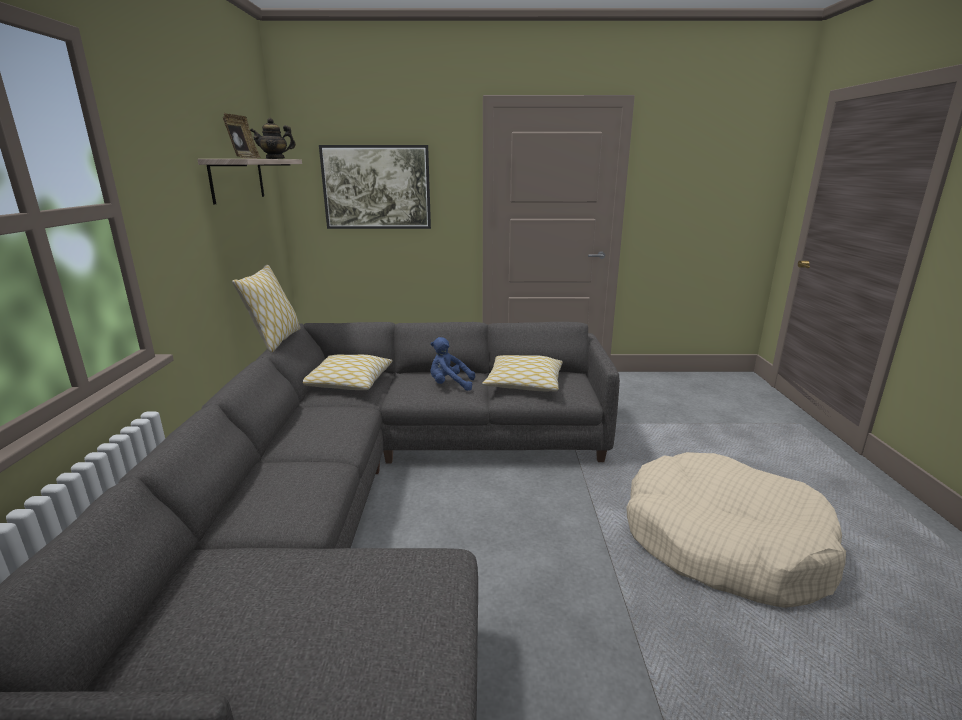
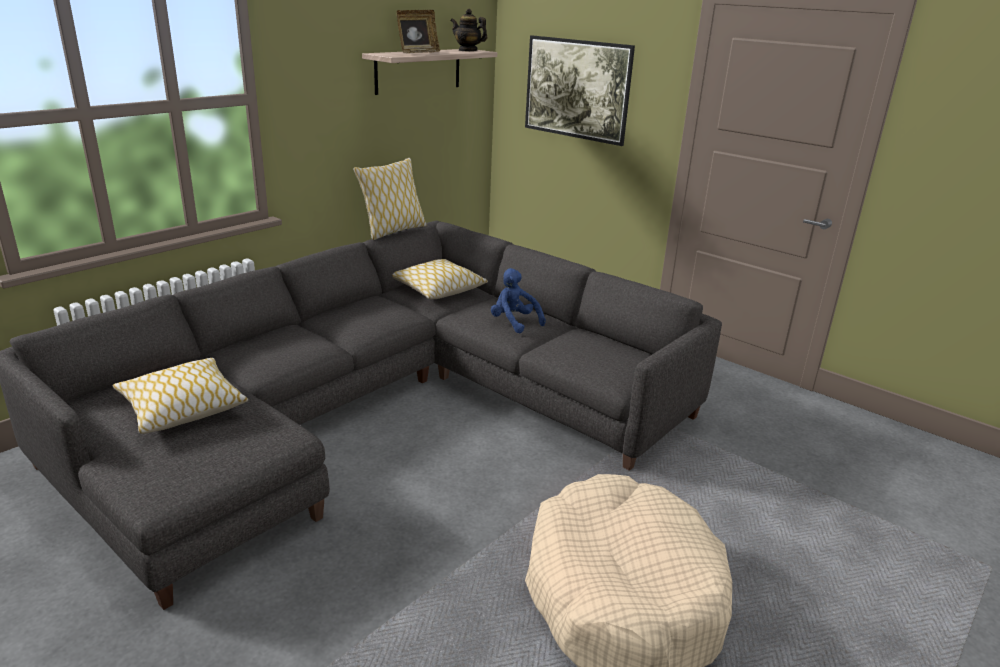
camera: 40 degrees right, 5 degrees up
pillow [482,355,563,391] -> pillow moved to [112,358,248,434]

